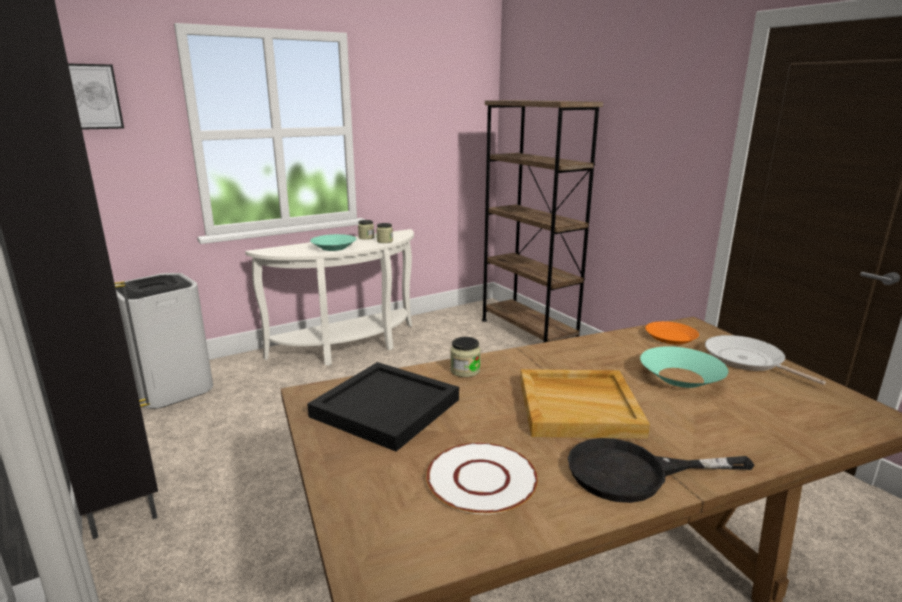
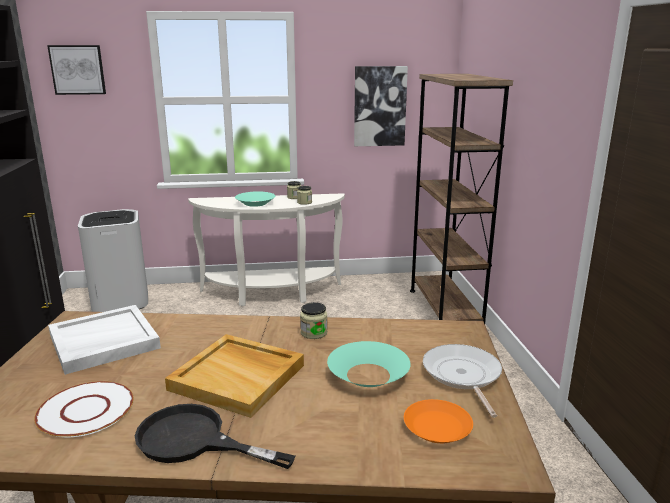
camera: 25 degrees right, 0 degrees up
black tray [307,362,459,451] -> white tray [48,305,161,375]
jar [450,337,481,377] -> jar moved to [300,302,327,339]
orange plate [645,321,699,345] -> orange plate moved to [404,399,473,443]
none -> picture [354,66,408,146]

